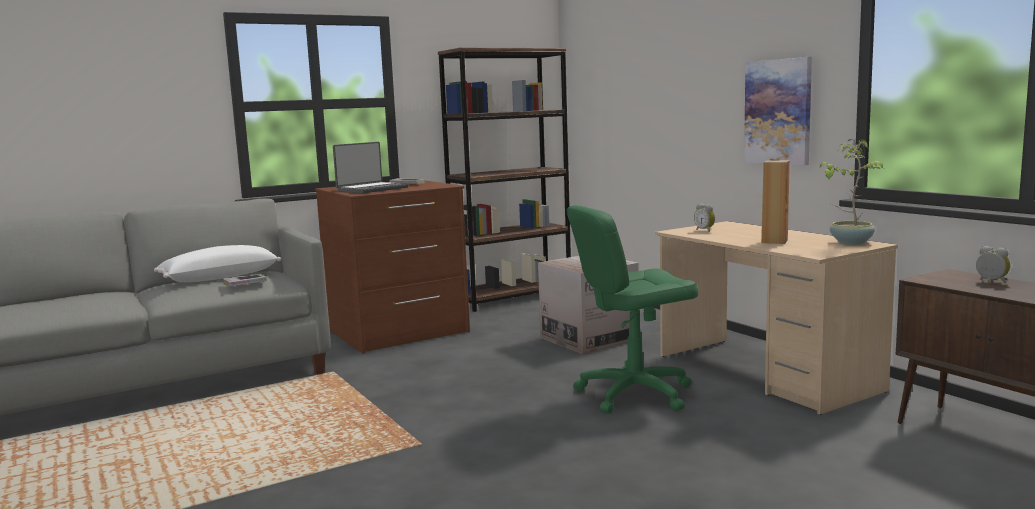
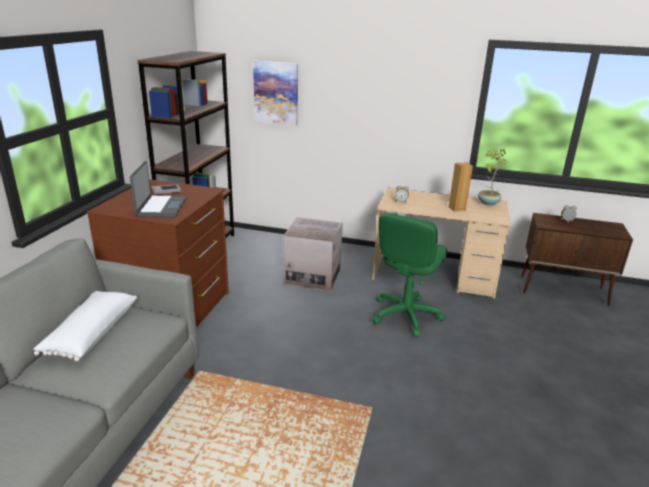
camera: 45 degrees left, 15 degrees up
book [223,274,267,287] -> none
picture [744,57,812,165] -> picture moved to [253,61,298,126]

